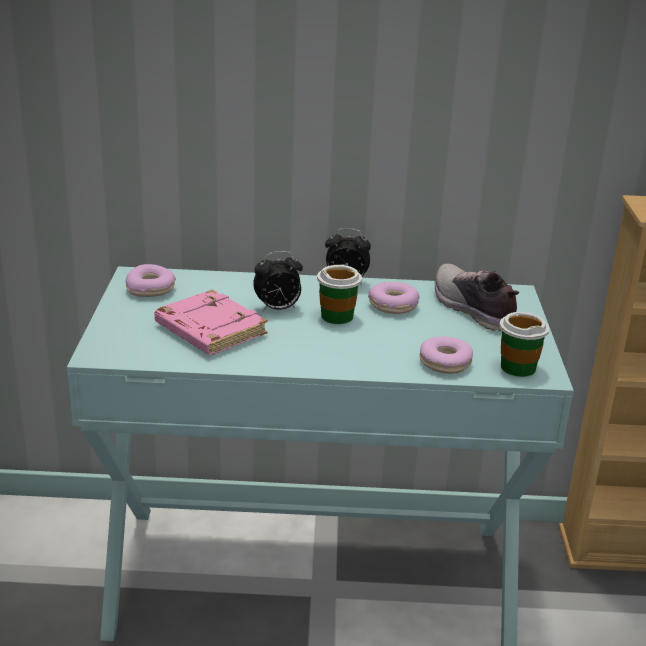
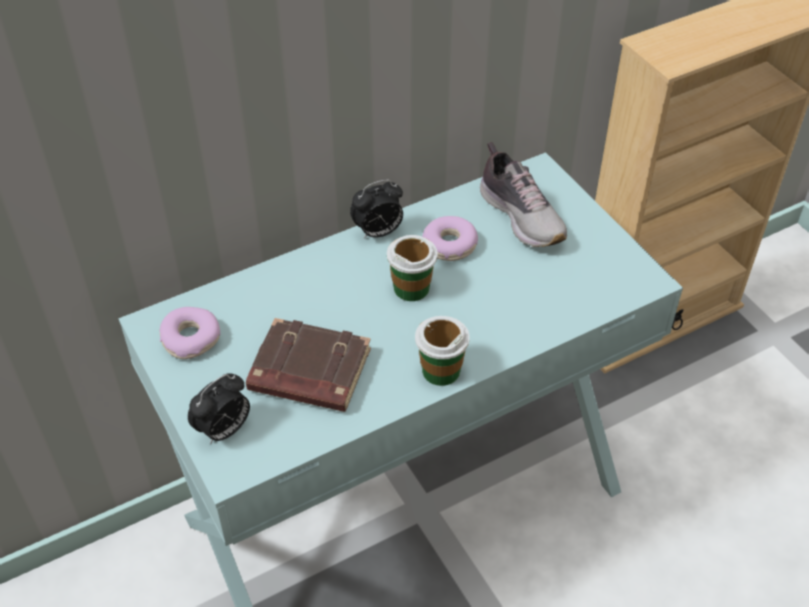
camera: 30 degrees left, 20 degrees up
pink book [155,289,268,355] -> brown book [246,318,371,412]
alarm clock [253,251,303,311] -> alarm clock moved to [188,373,250,444]
donut [419,336,473,374] -> none
shoe [435,264,519,331] -> shoe turned 150 degrees counterclockwise [480,142,567,247]
cup [499,312,549,377] -> cup moved to [415,316,470,386]

